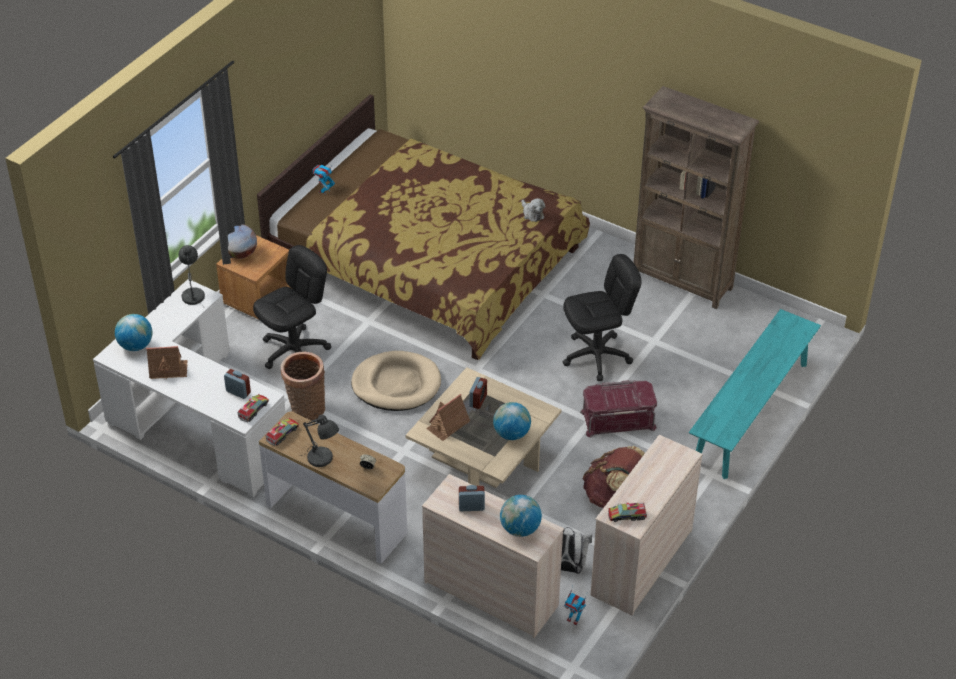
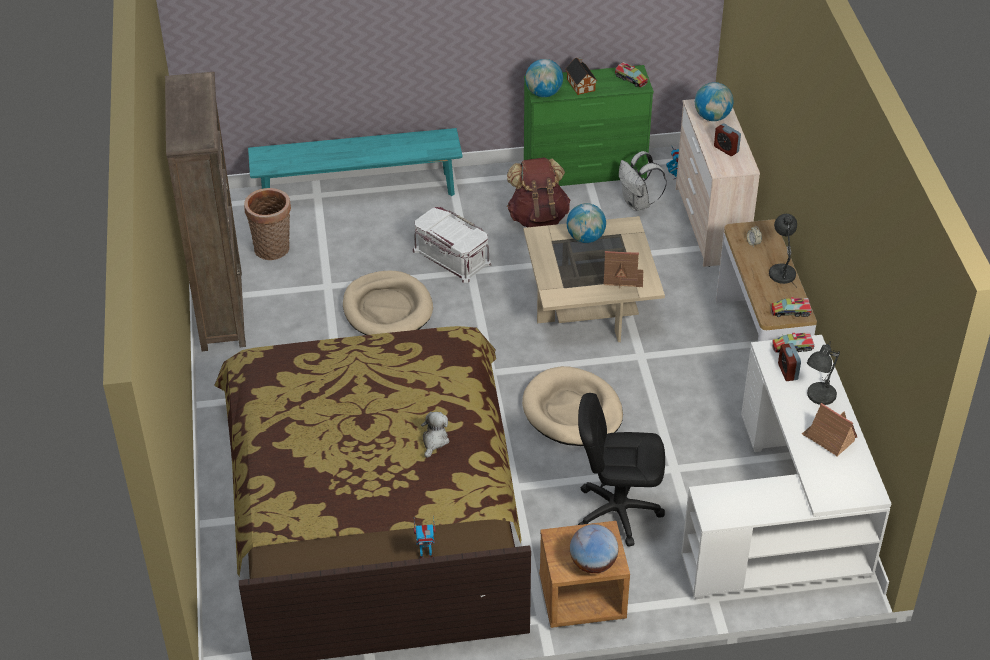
camera: 130 degrees left, 0 degrees up
globe [115,314,152,351] -> globe moved to [525,59,563,97]
grey table lamp [178,245,205,307] -> grey table lamp moved to [807,342,840,405]
basket [281,352,325,420] -> basket moved to [244,188,291,260]
alarm clock [470,377,487,409] -> none
plush toy [522,198,545,222] -> plush toy moved to [421,412,449,458]
black office chair [563,254,642,381] -> beige dog bed [343,270,433,335]
red storage box [580,380,657,438] -> white storage box [413,207,492,283]
beige dresser [591,435,703,616] -> green dresser [524,65,654,186]
none -> toy house [565,57,597,95]

